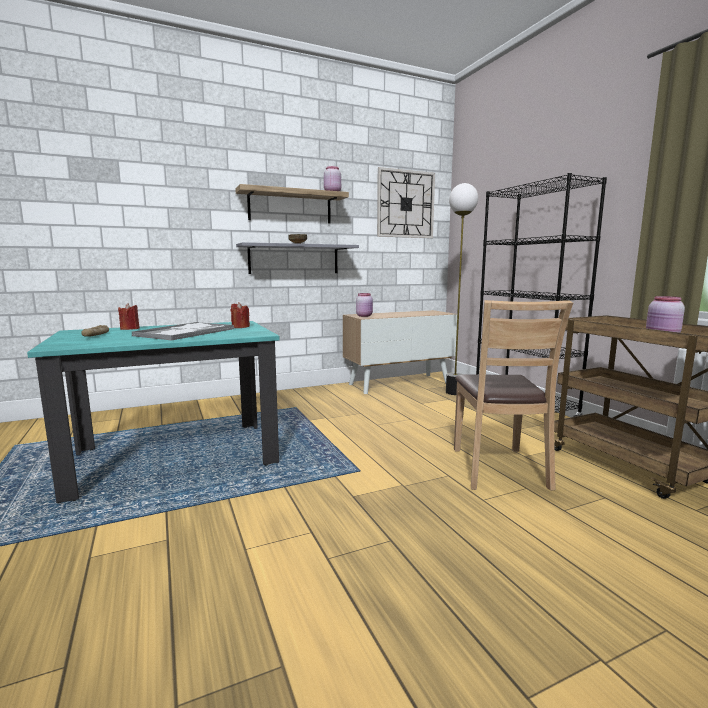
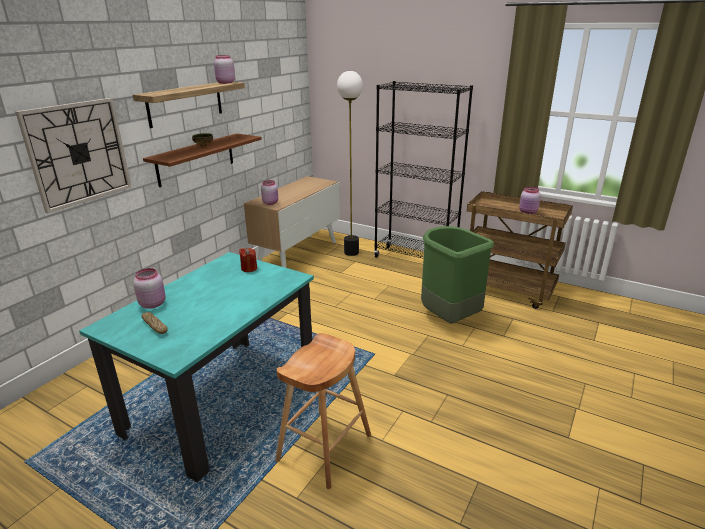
camera: 35 degrees left, 15 degrees up
red candle [118,303,140,330] -> pink jar [133,268,165,309]
tray [131,322,234,341] -> none
grey shelf [236,242,359,274] -> brown shelf [143,133,262,187]
wall clock [377,167,435,238] -> wall clock moved to [15,98,131,213]
brown chair [454,300,573,491] -> green trash can [421,226,494,324]
none -> brown stool [275,333,371,489]

